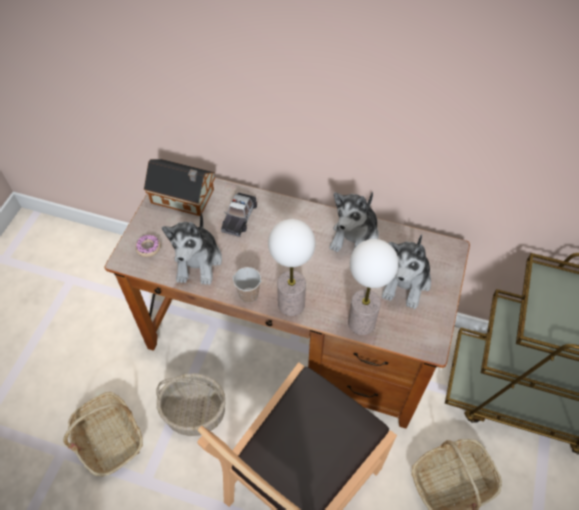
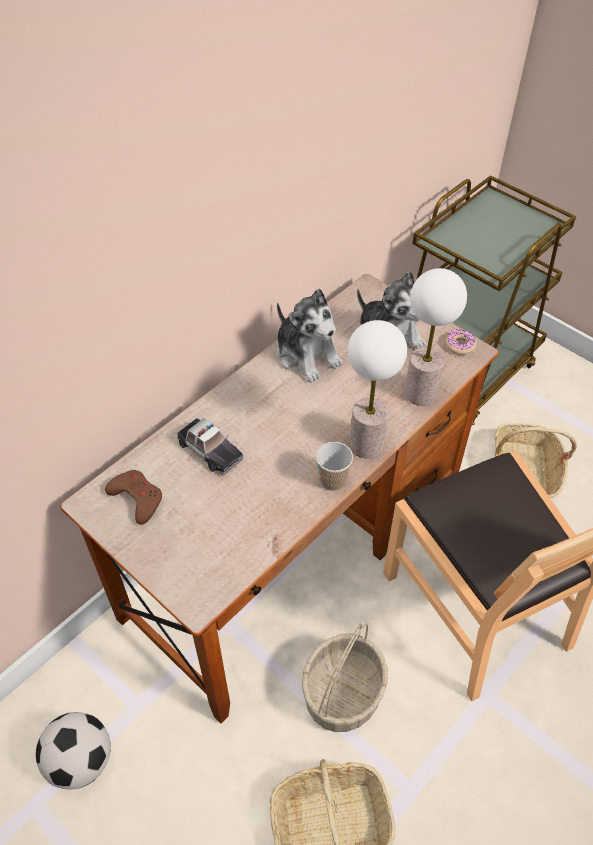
camera: 65 degrees left, 5 degrees down
donut [135,235,161,257] -> donut moved to [445,329,476,355]
toy house [144,159,215,216] -> brown game controller [105,470,162,525]
plush toy [162,213,222,285] -> none
none -> football [36,712,111,789]

